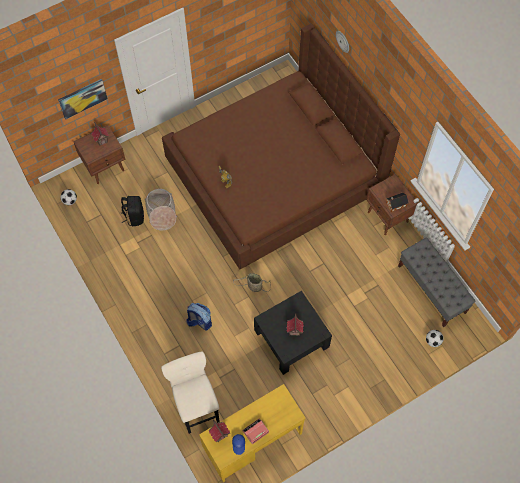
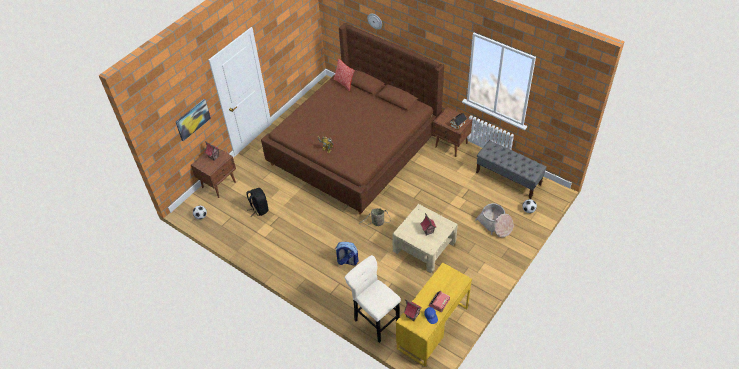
camera: 20 degrees left, 15 degrees down
basket [145,189,177,231] -> basket moved to [475,203,513,237]
black coffee table [254,291,332,375] -> beige coffee table [392,204,458,273]
none -> pillow [334,58,355,92]

